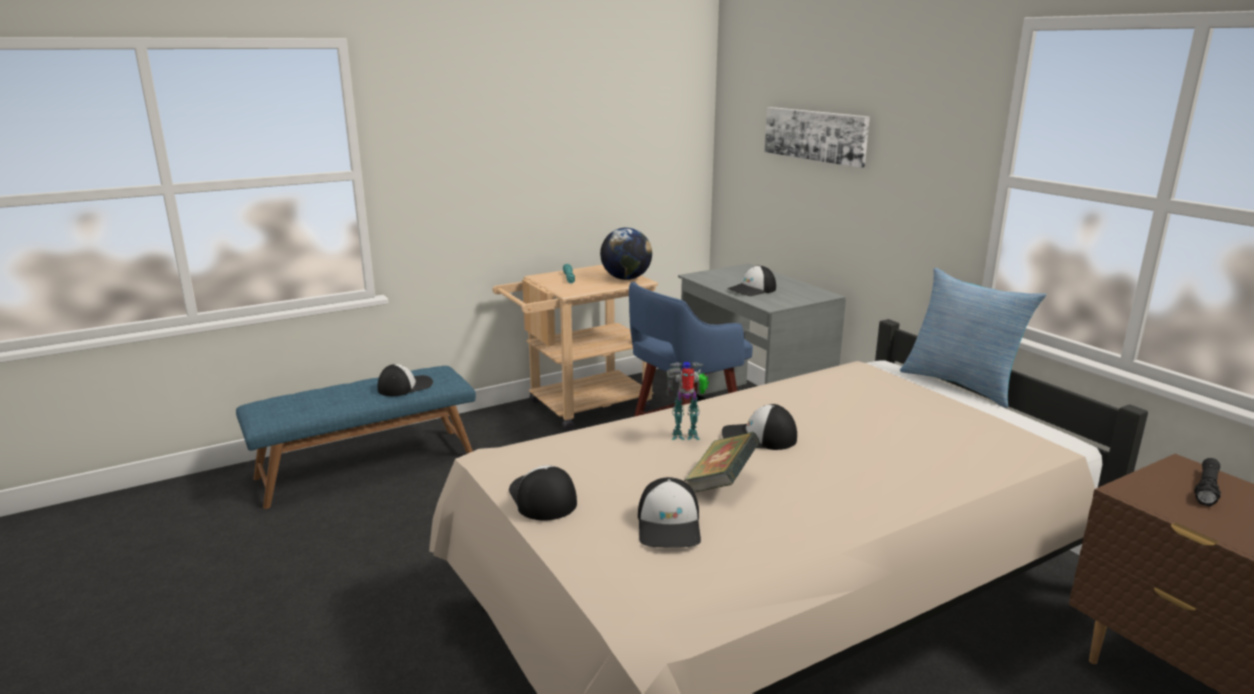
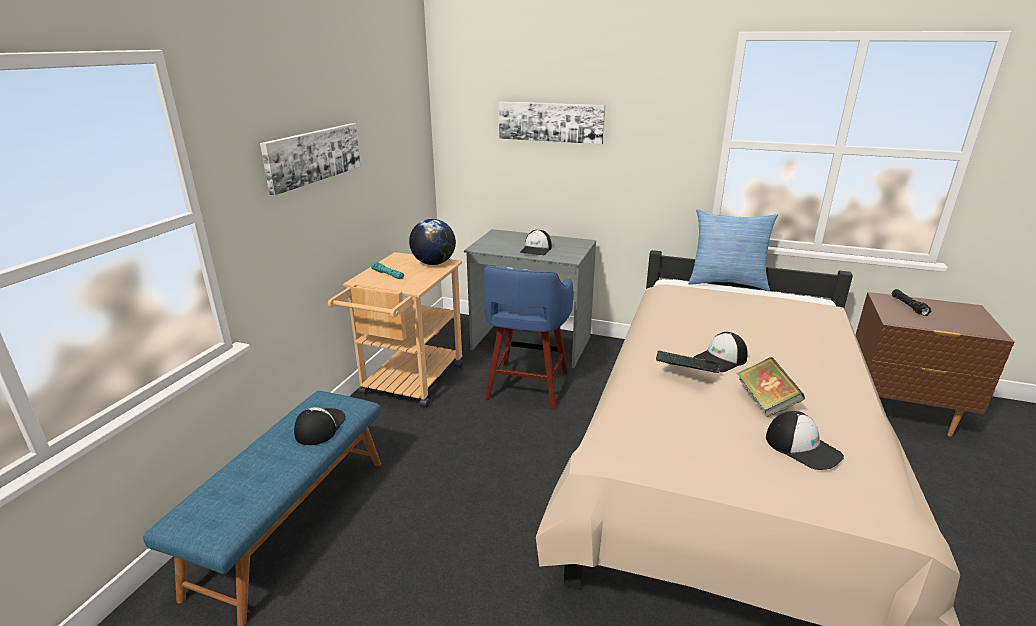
camera: 40 degrees left, 5 degrees up
cap [509,465,577,521] -> none
toy robot [667,362,709,440] -> book [656,351,721,373]
none -> picture [260,123,361,196]

